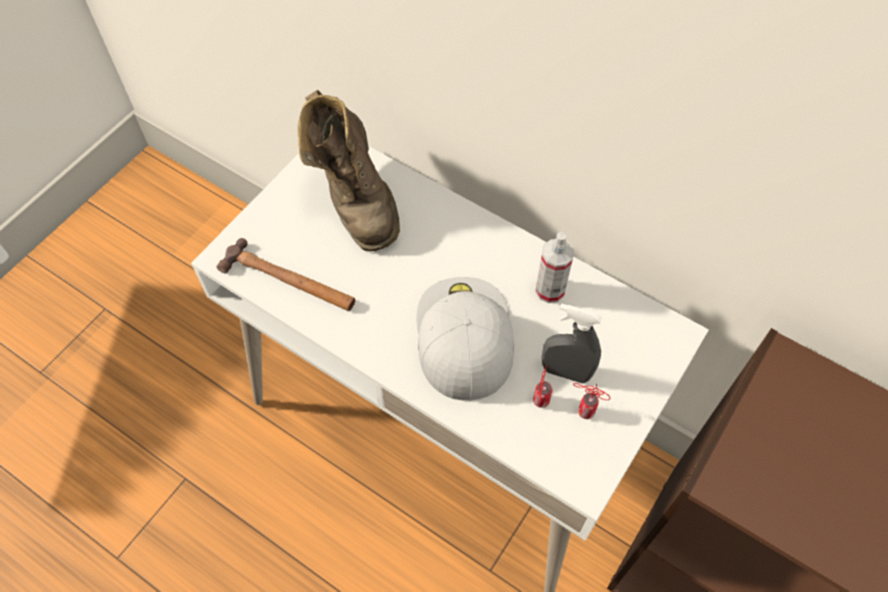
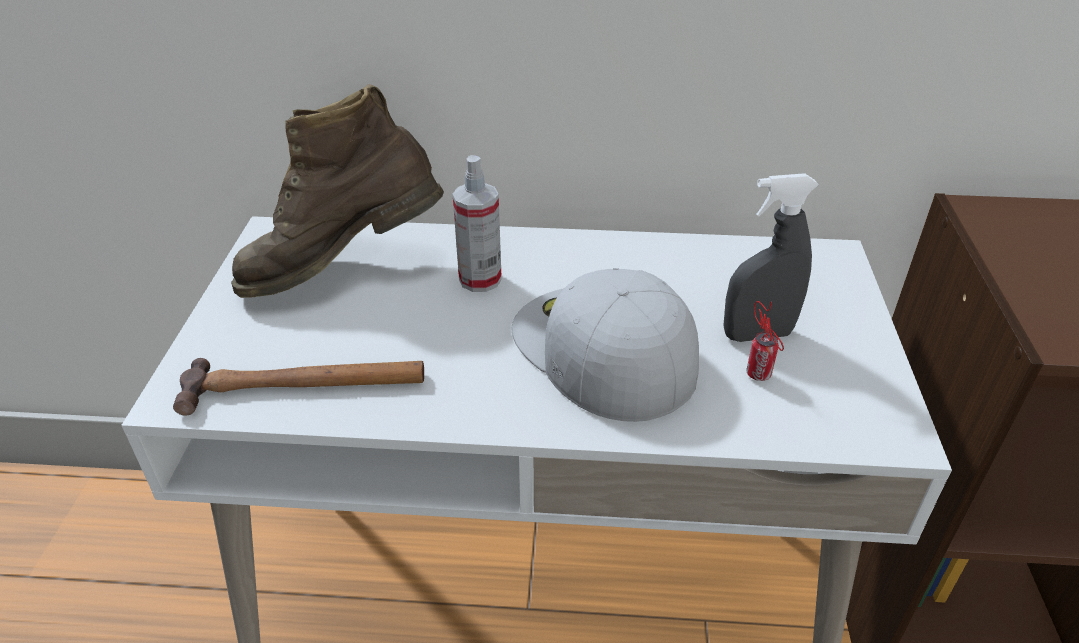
camera: 30 degrees left, 20 degrees down
brown boot [298,90,400,251] -> brown boot turned 120 degrees clockwise [231,84,444,298]
spray bottle [535,232,574,303] -> spray bottle moved to [453,155,502,292]
can [573,383,610,419] -> none

